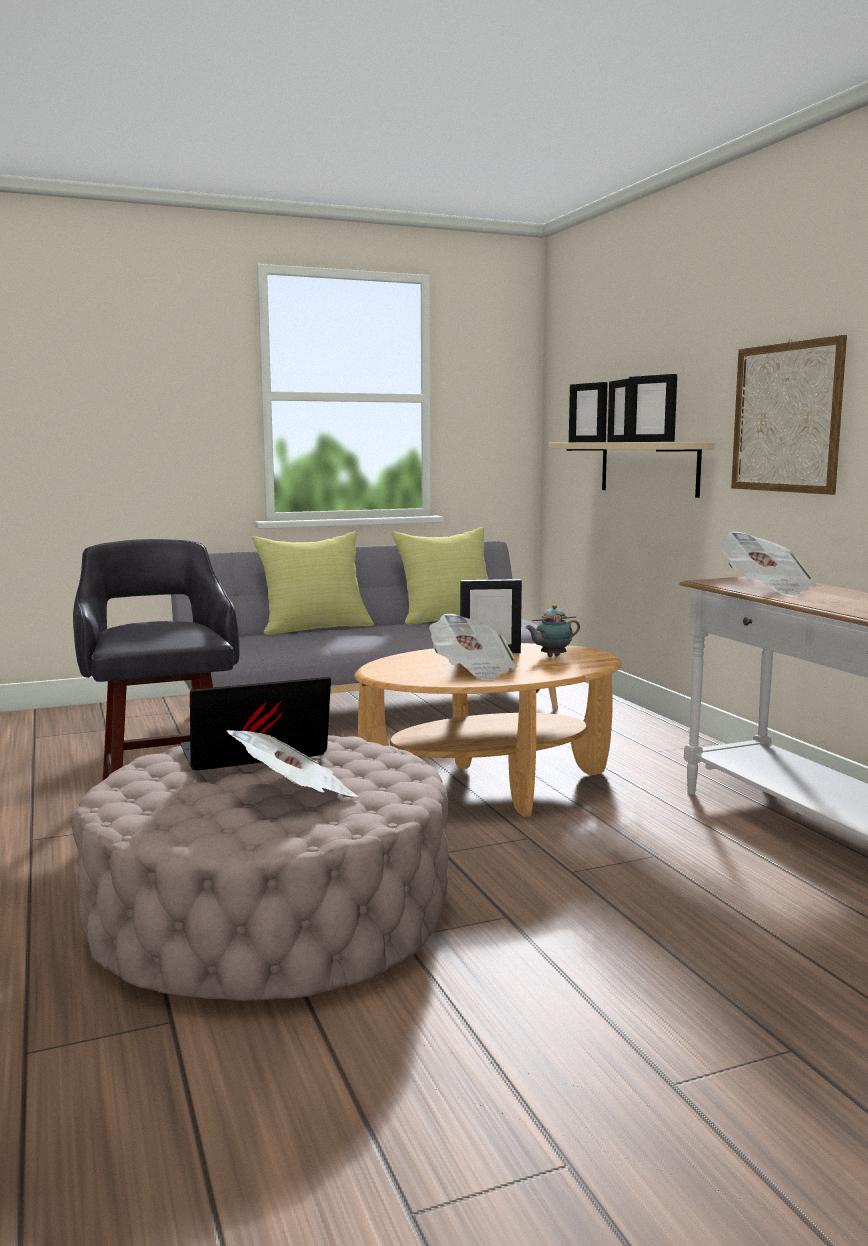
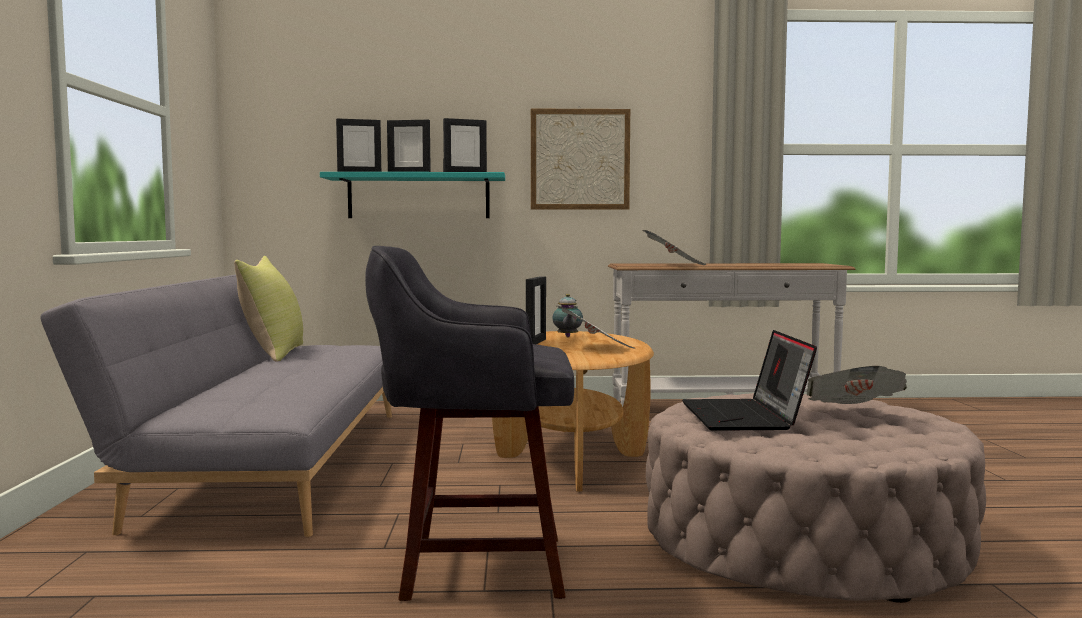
camera: 70 degrees left, 5 degrees down
yellow pillow [252,531,374,635] -> none
beige shelf [548,442,715,498] -> turquoise shelf [320,172,505,218]

